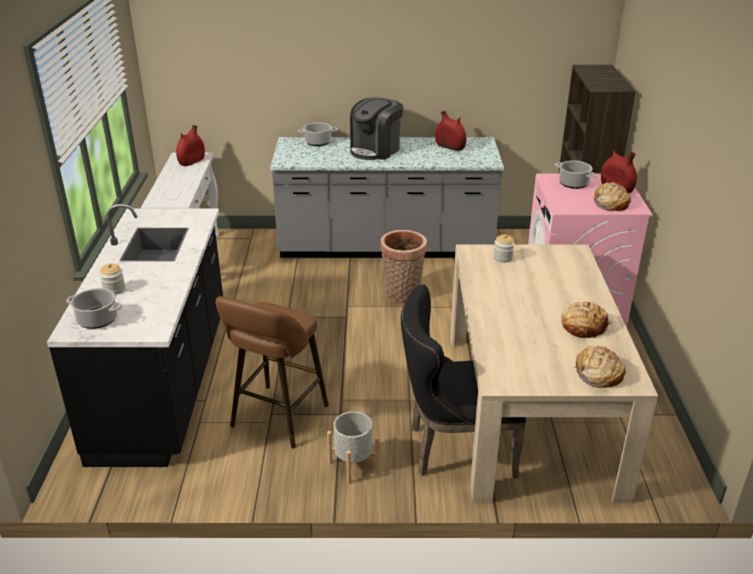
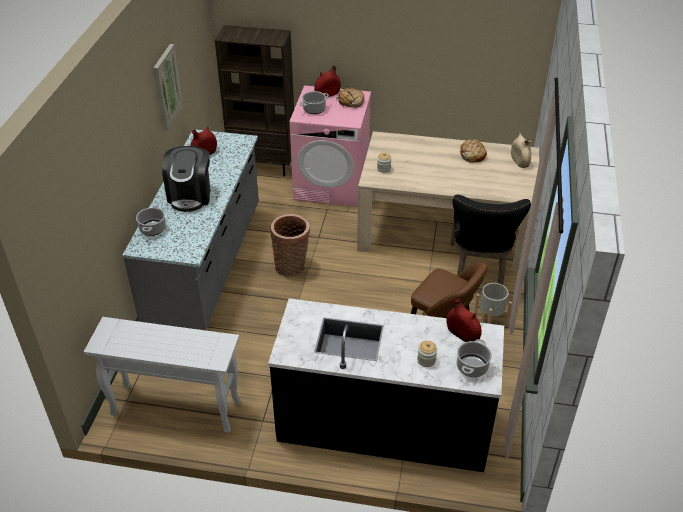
camera: 80 degrees left, 10 degrees up
red vase [176,125,205,166] -> red vase moved to [447,299,482,342]
coffee machine [350,97,403,160] -> coffee machine turned 45 degrees clockwise [162,146,210,212]
bread [574,346,626,388] -> beige vase [511,133,531,168]
none -> picture [153,44,183,131]

